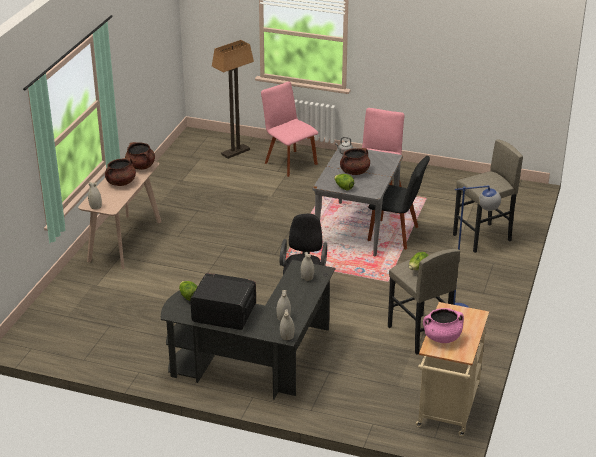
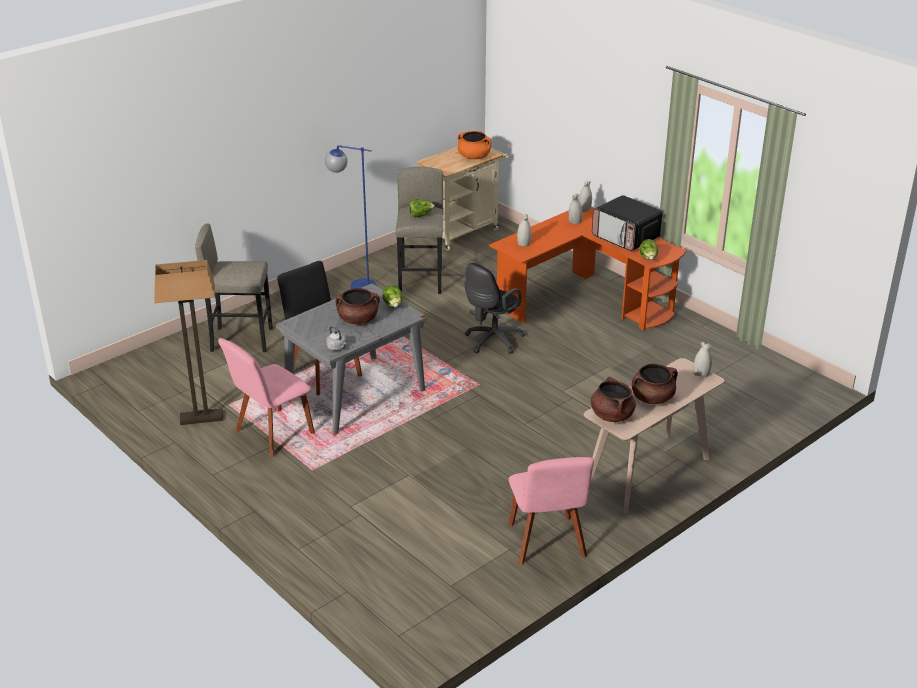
camera: 150 degrees left, 0 degrees up
black desk [161,260,335,400] -> orange desk [489,207,686,331]
floor lamp [212,40,254,159] -> floor lamp moved to [154,260,223,425]
pink chair [261,82,318,177] -> pink chair moved to [508,457,594,565]
pink cooking pot [423,308,464,343] -> orange cooking pot [458,131,491,159]

